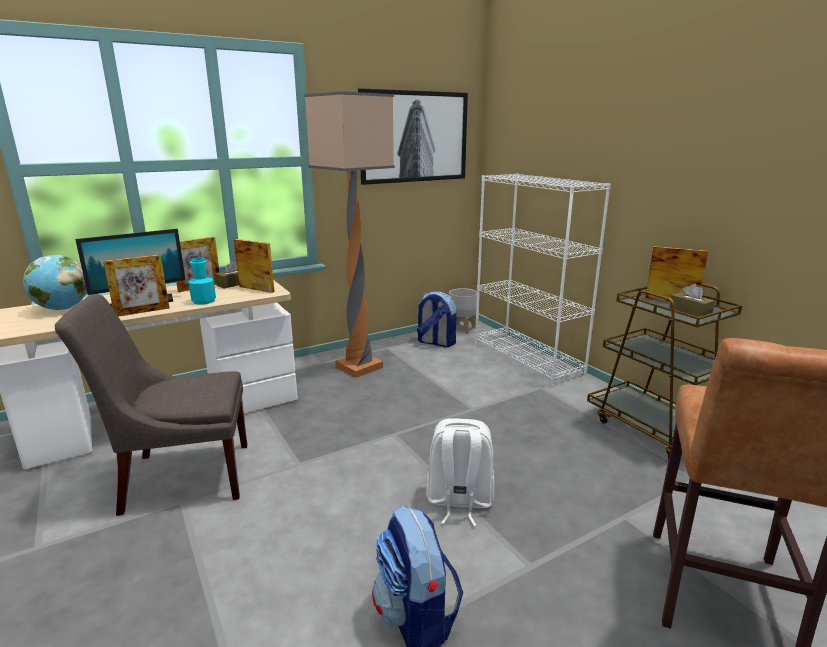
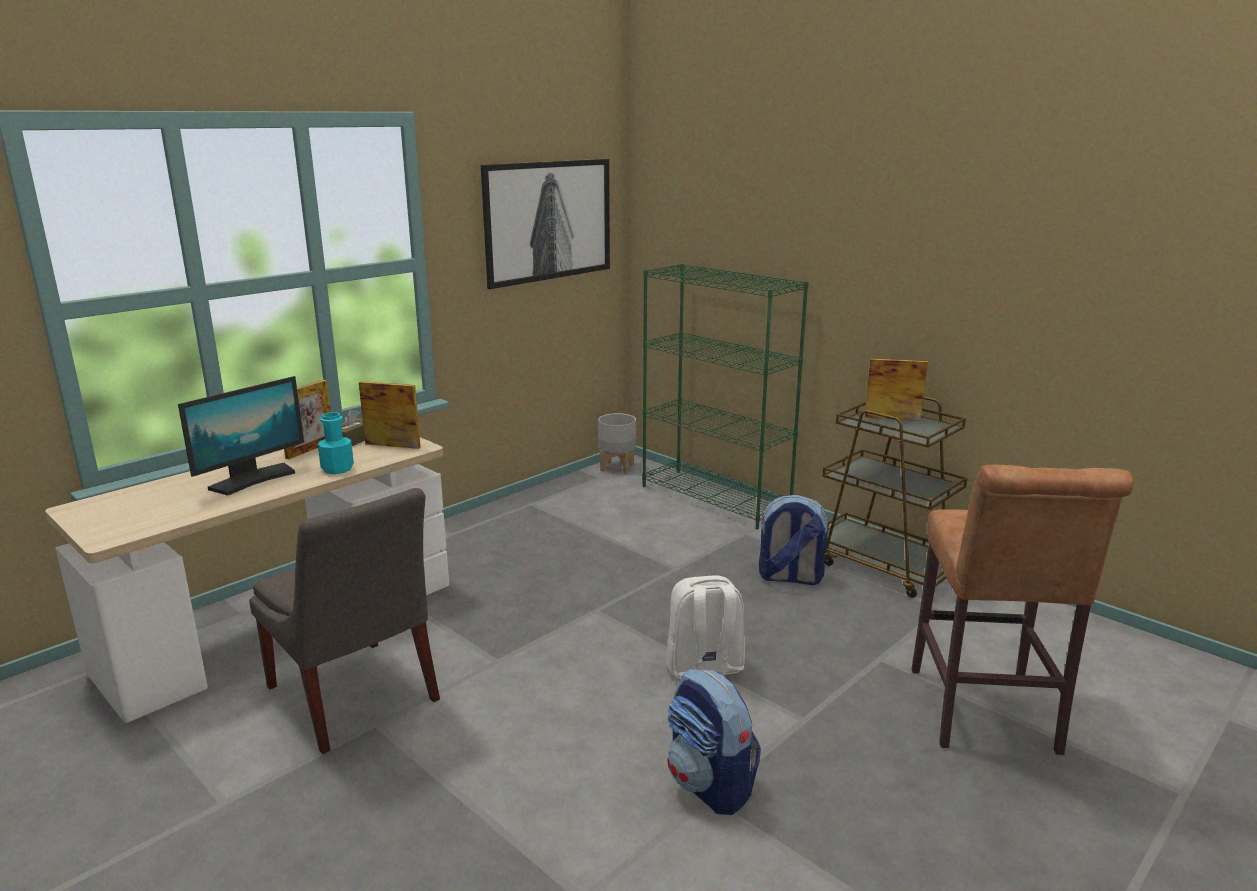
camera: 15 degrees left, 0 degrees up
globe [23,255,87,310] -> none
grey chair [55,294,247,516] -> grey chair turned 105 degrees counterclockwise [249,488,440,754]
picture frame [103,254,170,317] -> none
floor lamp [304,91,395,378] -> none
backpack [417,291,457,347] -> backpack moved to [759,495,828,585]
white bookcase [475,173,611,386] -> green bookcase [642,264,809,529]
brown tissue box [669,284,715,317] -> none

